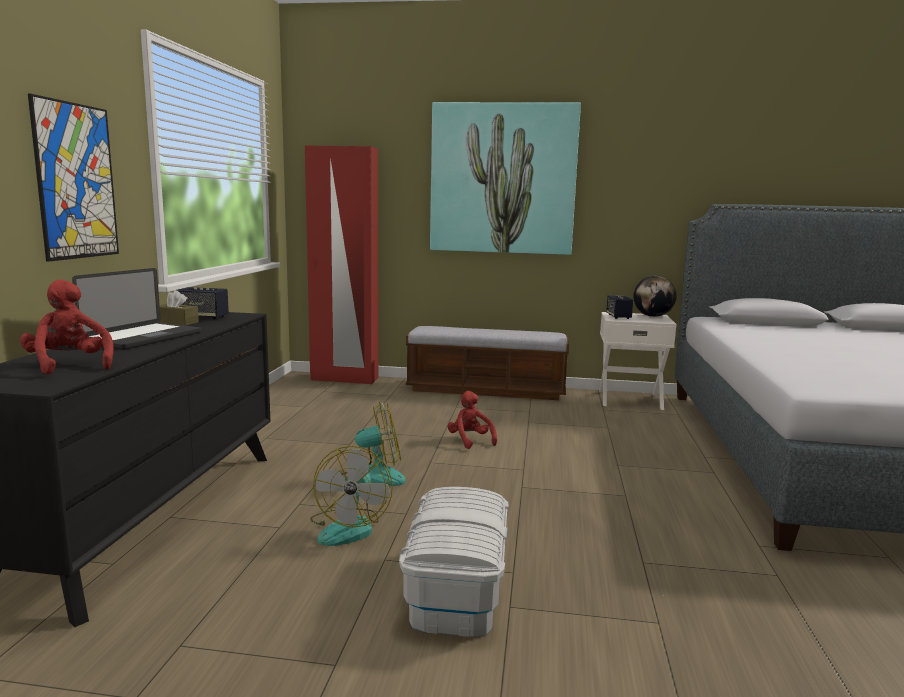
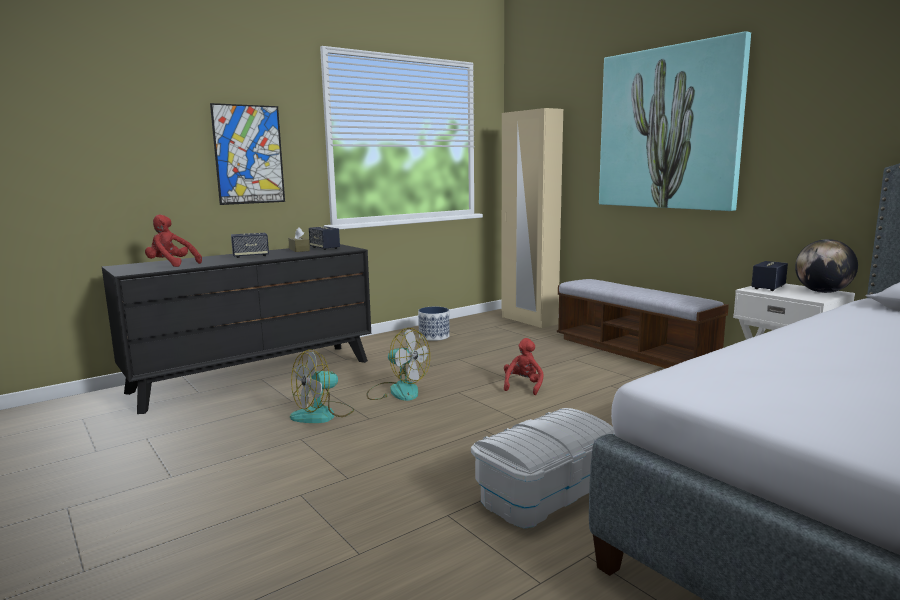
camera: 45 degrees right, 0 degrees up
red plush toy [20,279,114,374] -> red plush toy turned 75 degrees counterclockwise [145,214,202,267]
laptop [72,268,201,350] -> speaker [231,233,269,258]
red wardrobe [305,146,378,384] -> beige wardrobe [501,108,563,328]
white storage box [399,487,509,637] -> white storage box moved to [471,408,615,529]
none -> planter [418,307,450,341]

